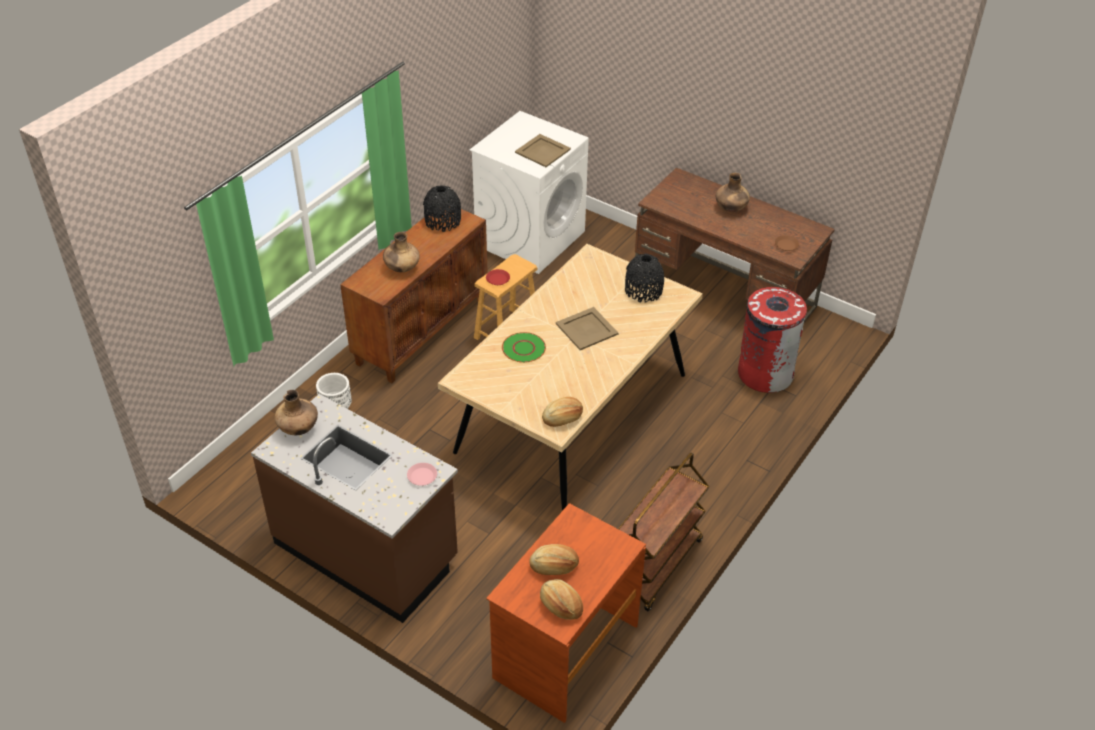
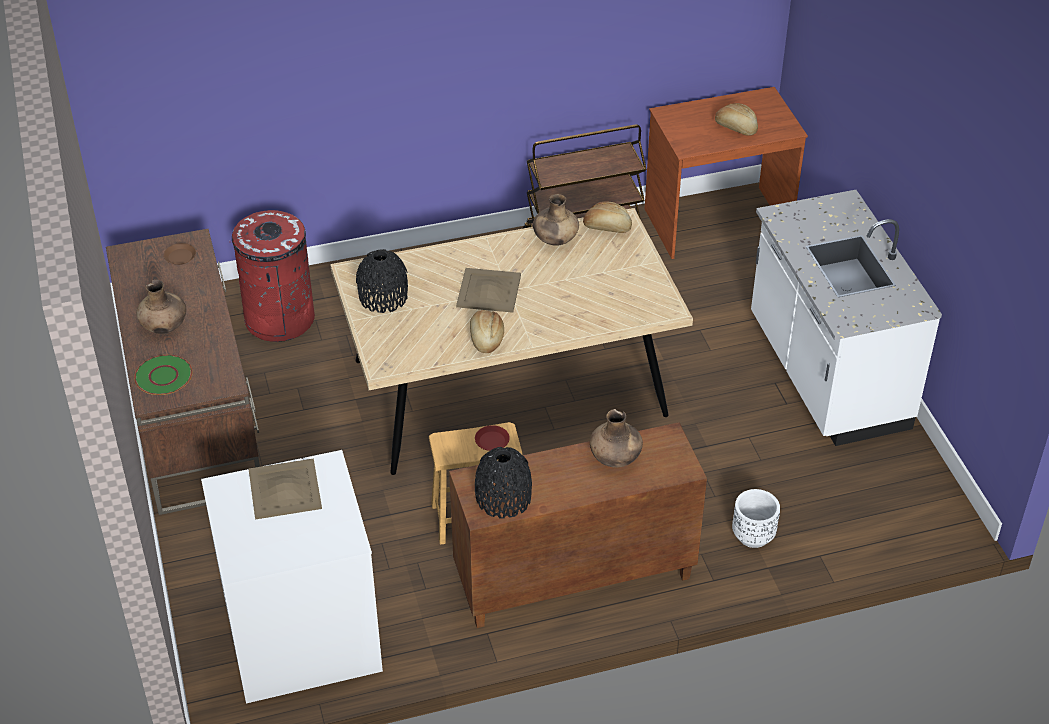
camera: 140 degrees left, 0 degrees up
brown counter [251,394,458,623] -> white counter [751,190,942,446]
brown vase [274,390,318,435] -> brown vase moved to [533,194,579,246]
pink plate [407,463,437,486] -> none
green plate [502,332,546,363] -> green plate moved to [134,355,192,395]
bread [540,579,583,620] -> bread moved to [470,310,504,353]

